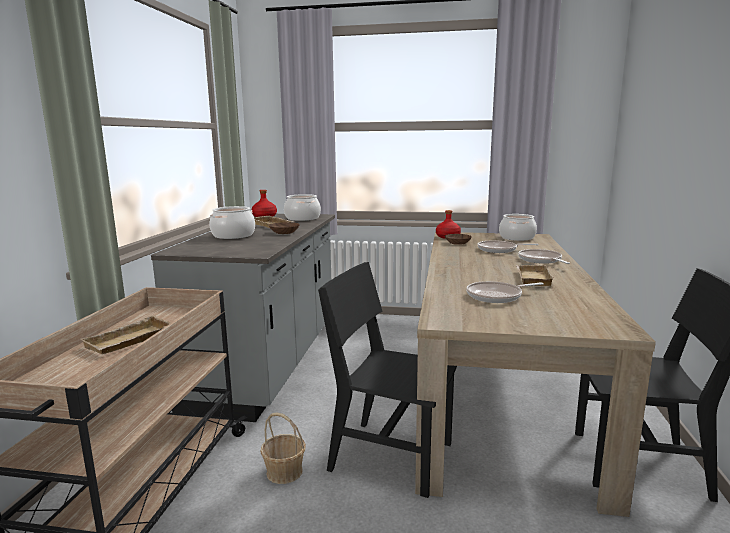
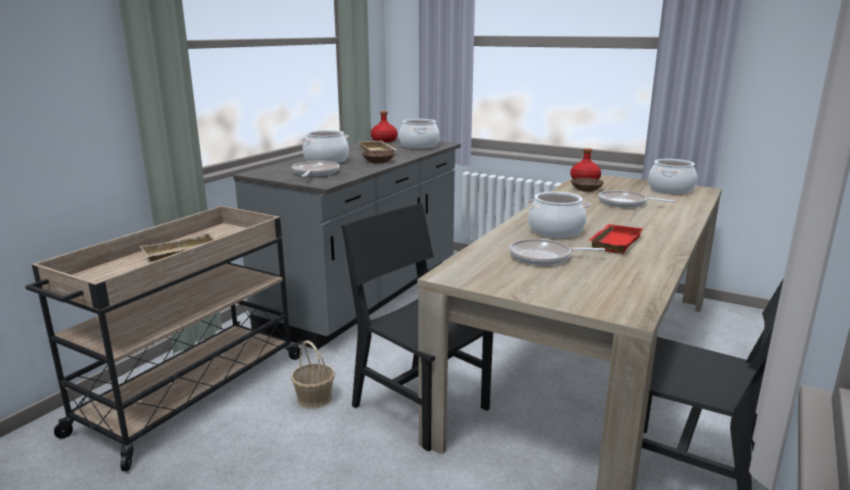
camera: 20 degrees right, 5 degrees up
beige tray [516,265,554,286] -> red tray [589,224,643,254]
frying pan [518,249,570,264] -> frying pan moved to [292,161,339,177]
none -> cooking pot [527,192,590,238]

